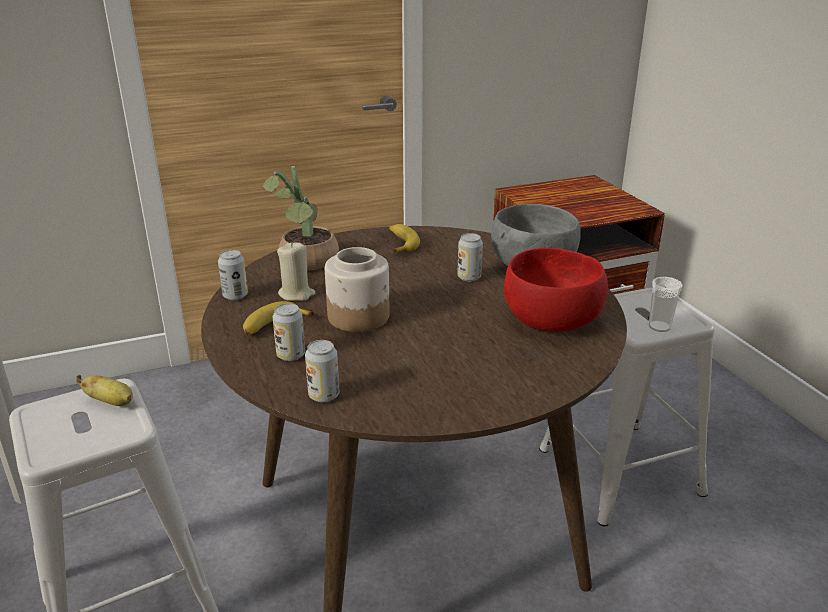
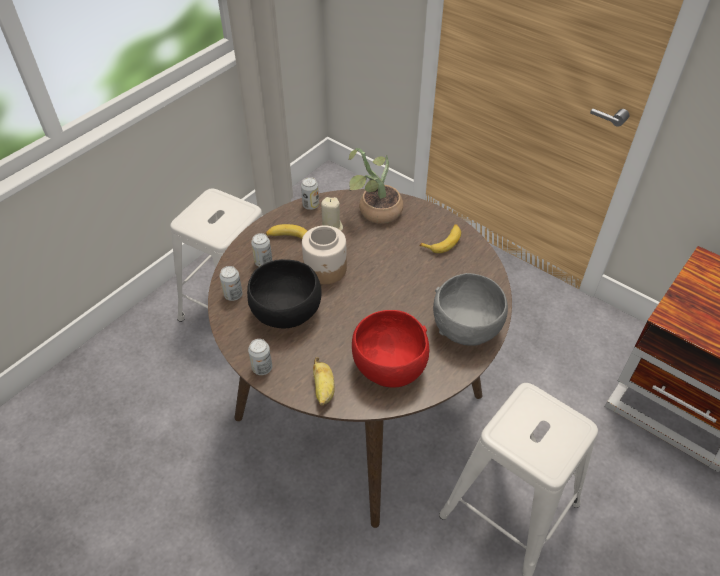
camera: 60 degrees right, 20 degrees up
banana [76,375,133,406] -> banana moved to [313,357,335,406]
can [457,233,483,282] -> can moved to [248,339,272,375]
cup [649,277,683,332] -> none
none -> black bowl [247,259,322,329]

